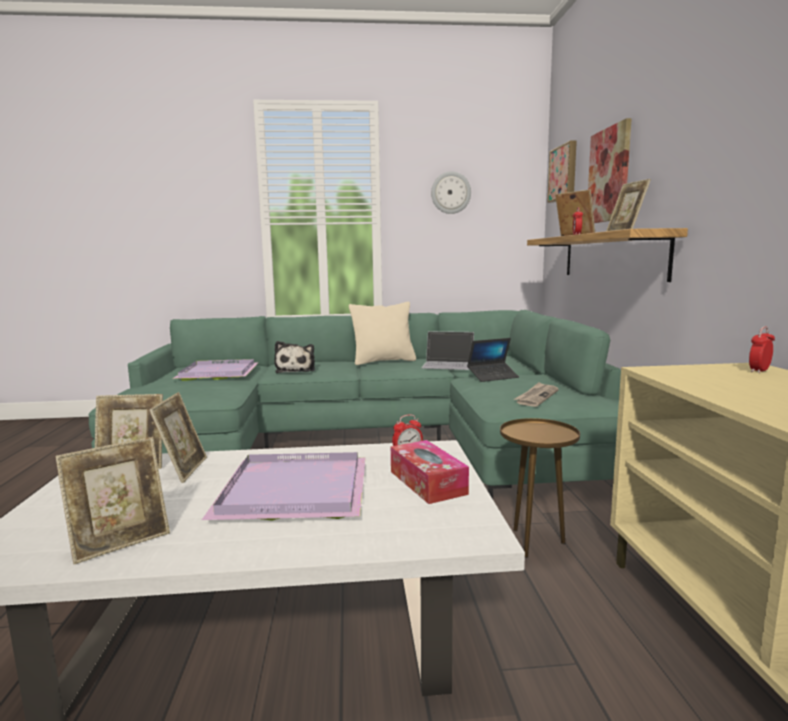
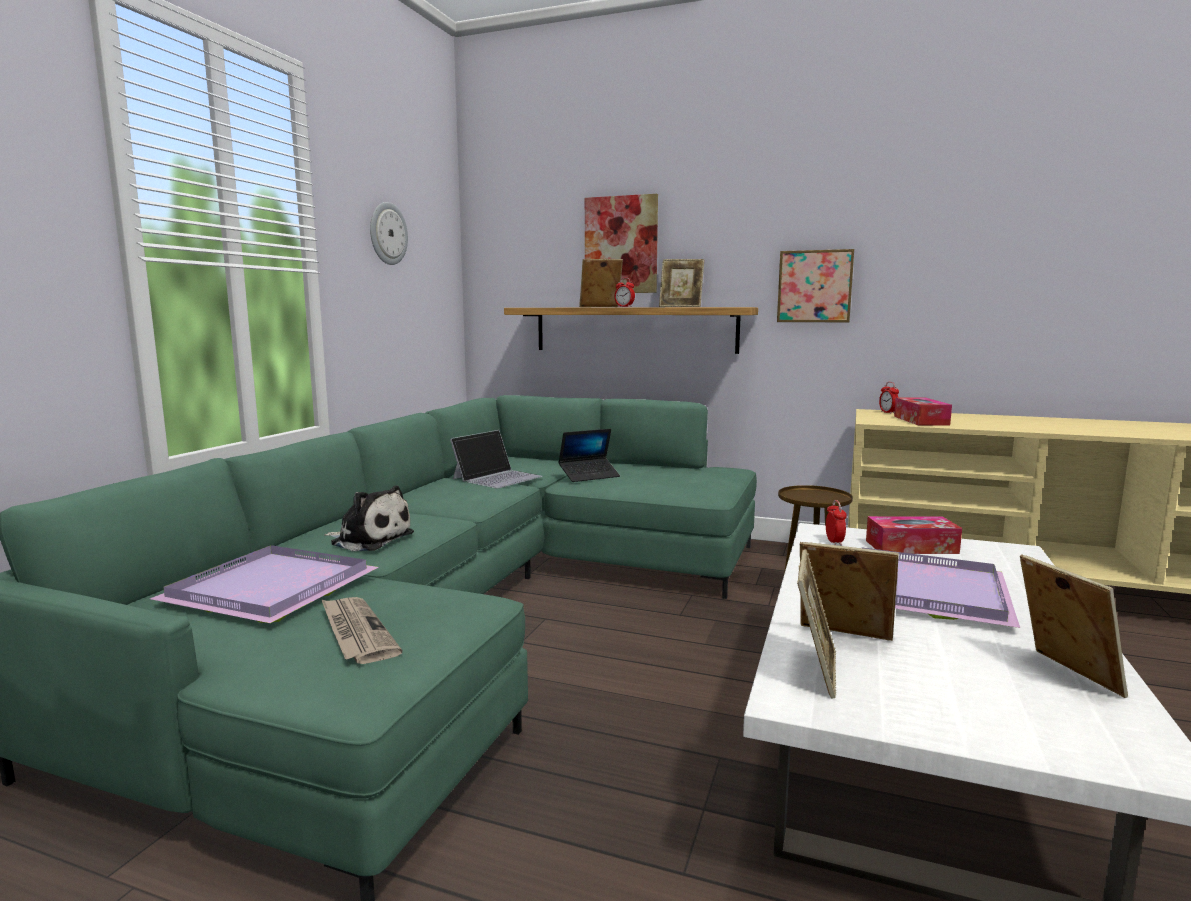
camera: 65 degrees left, 0 degrees up
beige pillow [349,302,416,365] -> none
laptop [467,338,519,382] -> laptop turned 60 degrees clockwise [559,429,620,482]
newspaper [514,382,559,407] -> newspaper moved to [321,597,402,664]
picture [547,141,577,203] -> picture moved to [777,249,854,322]
none -> tissue box [894,397,952,426]

